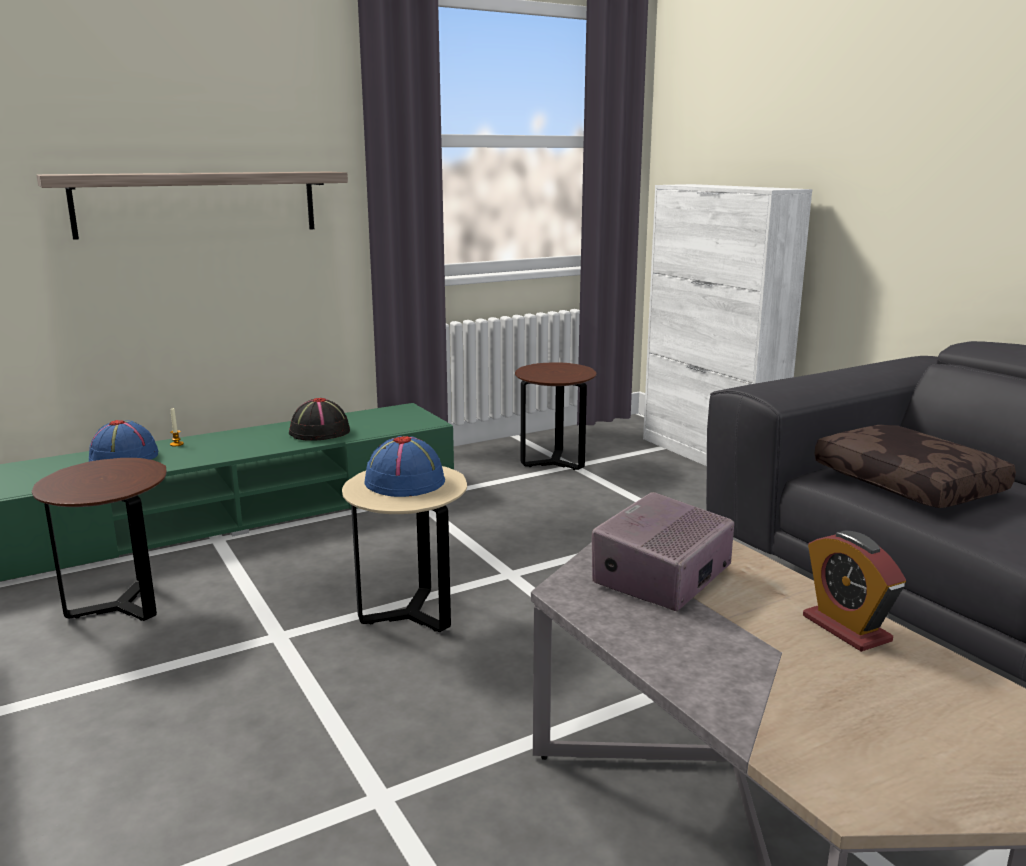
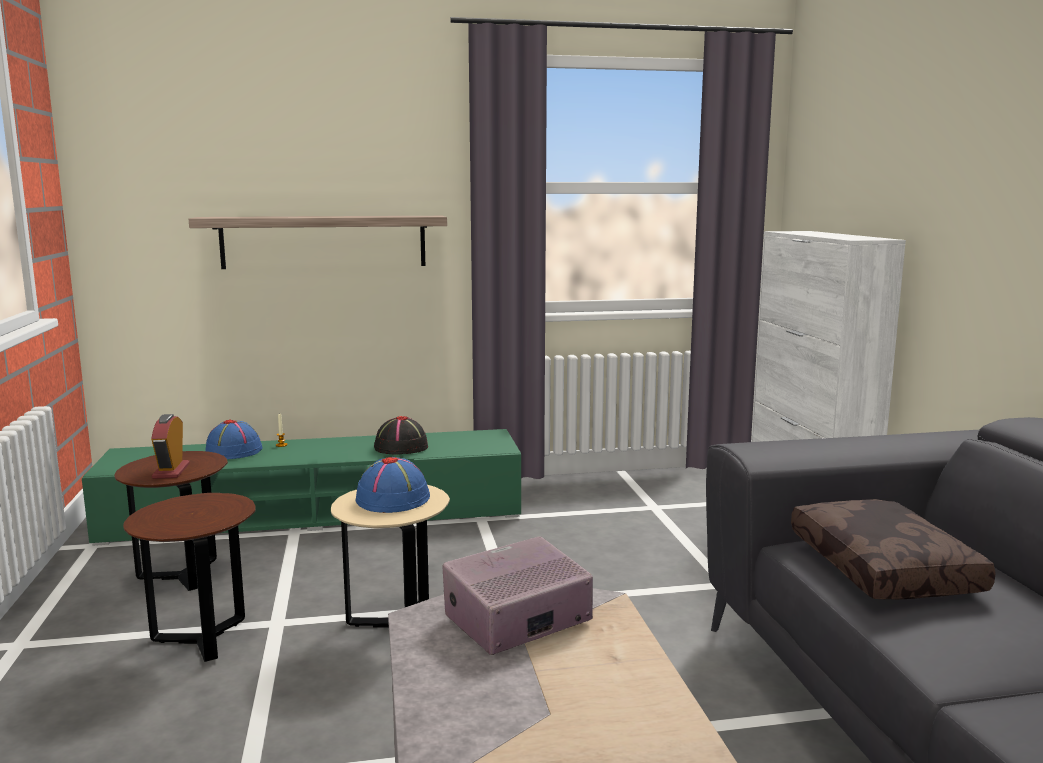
camera: 20 degrees right, 5 degrees down
brown side table [515,362,597,470] -> brown side table moved to [123,493,256,662]
alarm clock [803,531,906,652] -> alarm clock moved to [151,414,190,479]

